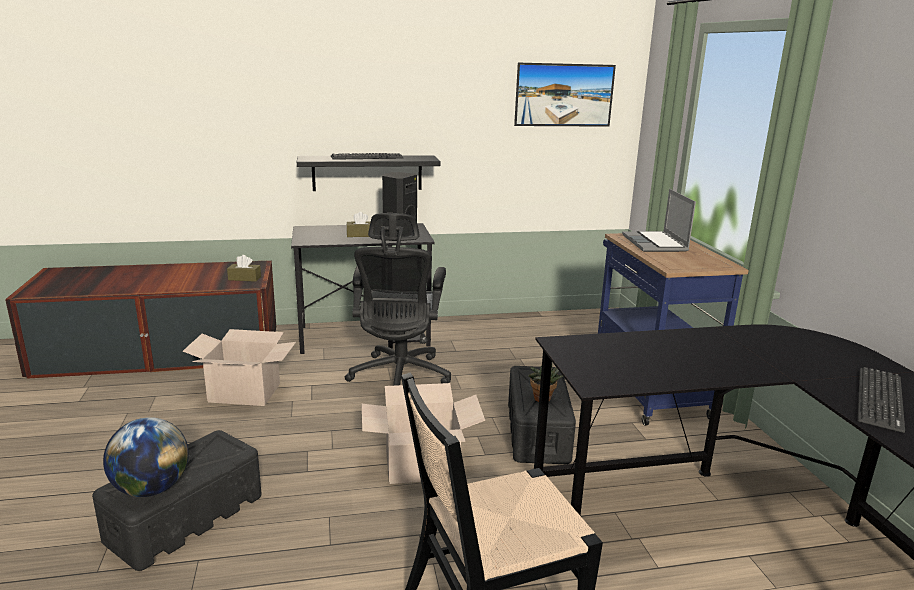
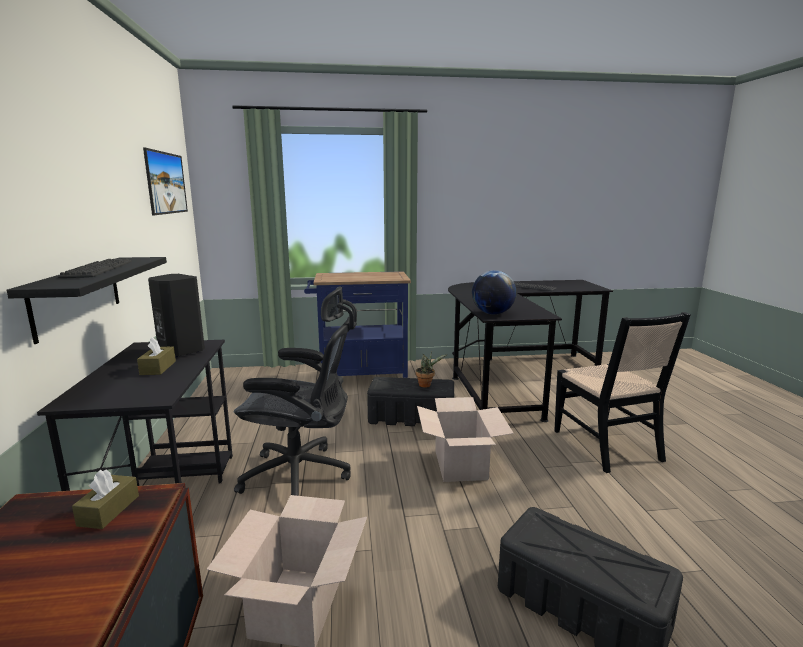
camera: 85 degrees left, 5 degrees down
globe [103,417,189,497] -> globe moved to [472,270,517,314]
laptop [622,189,696,252] -> none

